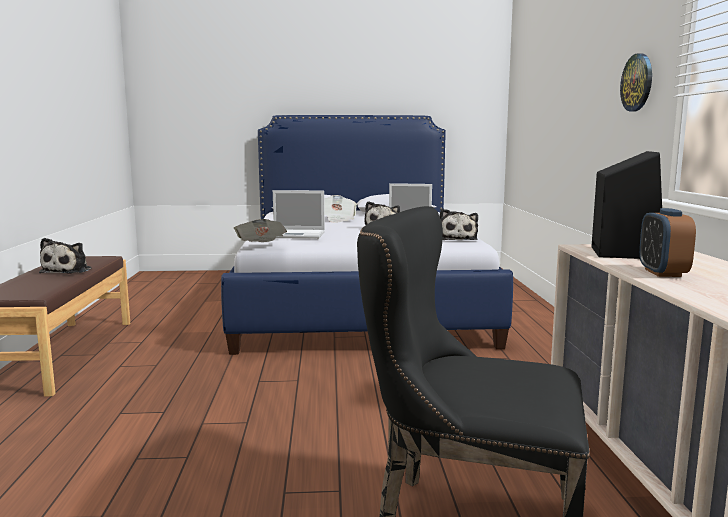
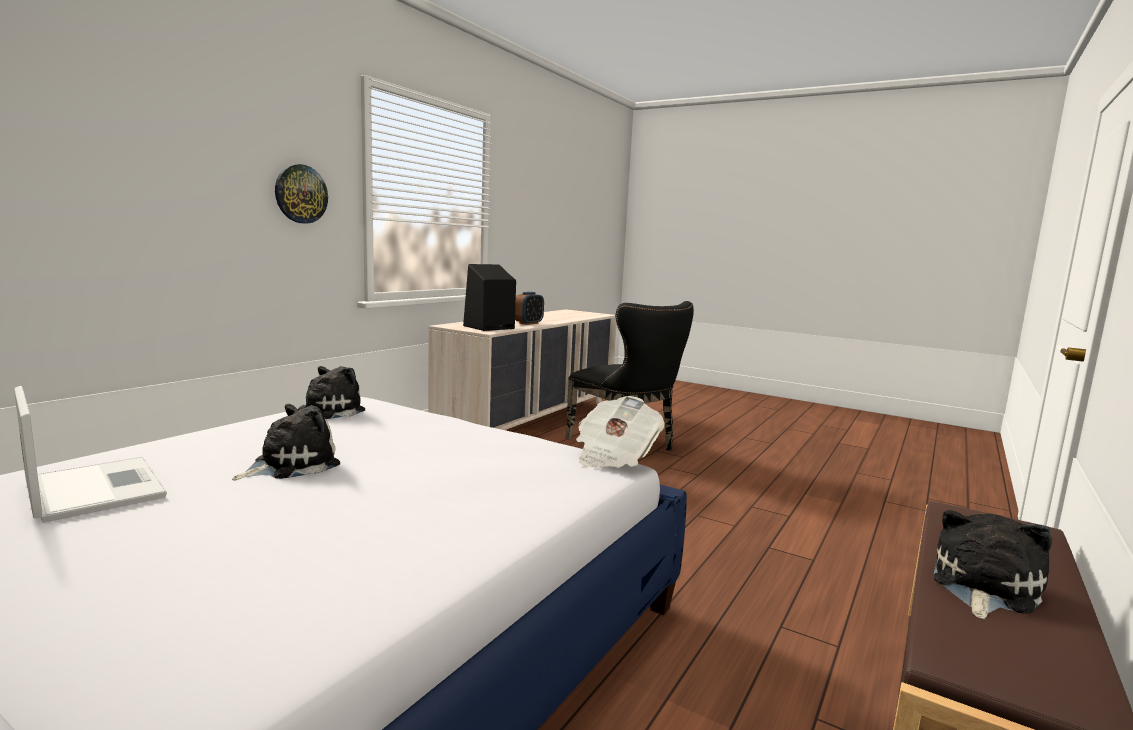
camera: 145 degrees left, 0 degrees up
laptop [273,190,325,239] -> none
newspaper [324,195,357,223] -> none

